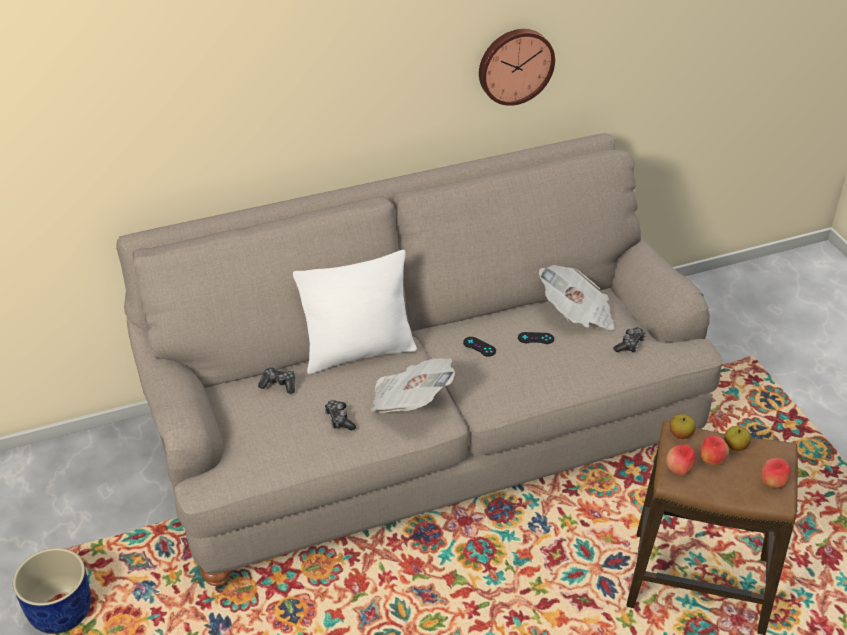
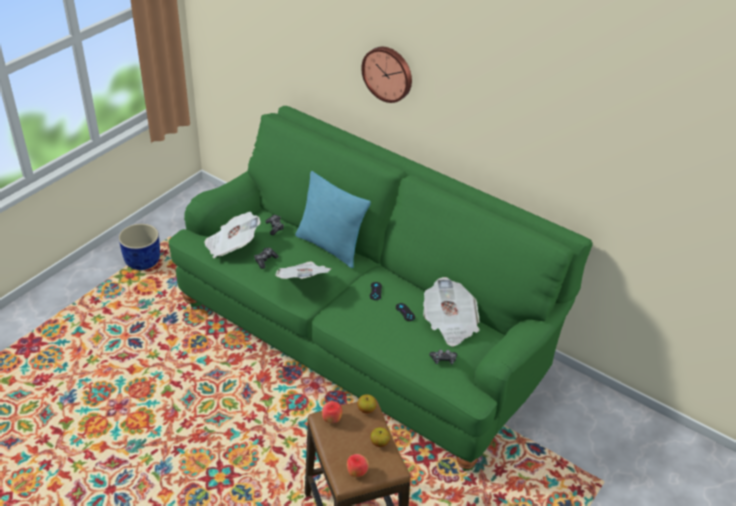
camera: 55 degrees right, 0 degrees up
beige sofa [116,133,723,589] -> green sofa [169,106,592,471]
white pillow [293,250,417,374] -> turquoise pillow [295,171,371,268]
wall clock [479,29,555,106] -> wall clock moved to [361,47,412,103]
apple [700,436,729,465] -> none
none -> newspaper [204,212,261,258]

